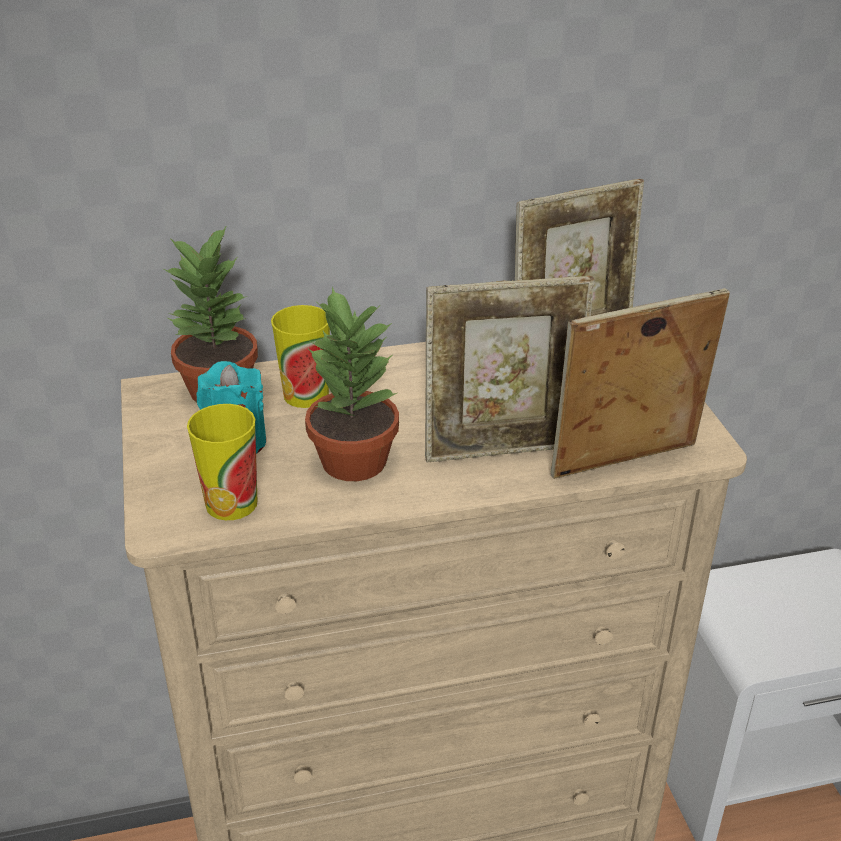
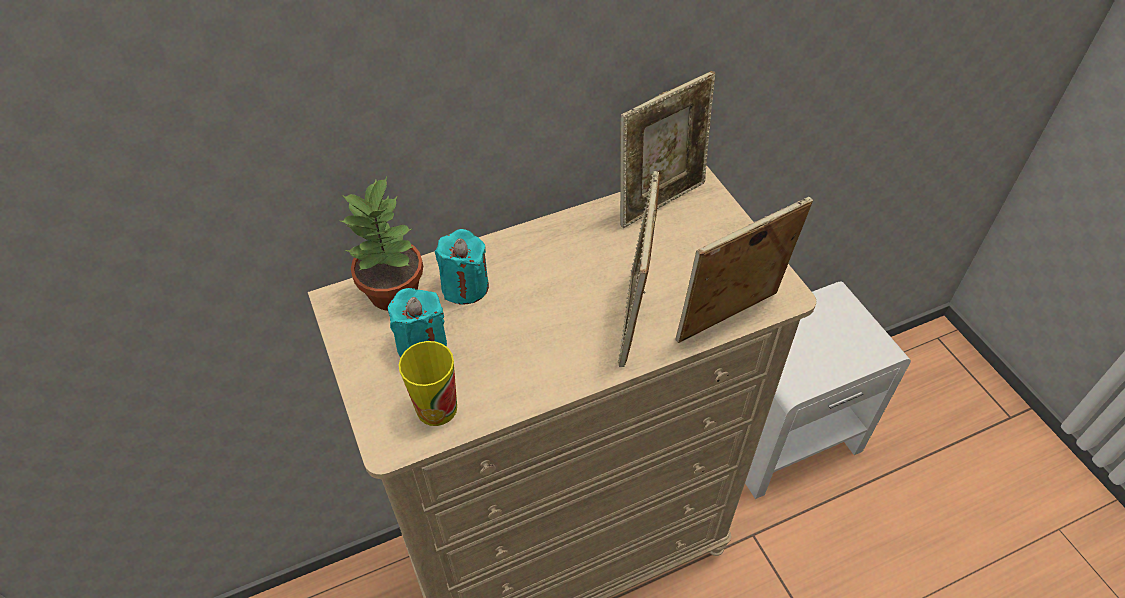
camera: 10 degrees left, 15 degrees up
cup [271,305,330,408] -> turquoise candle [435,229,489,305]
potted plant [305,287,399,481] -> none
picture frame [425,276,595,462] -> picture frame turned 120 degrees clockwise [618,171,660,367]

